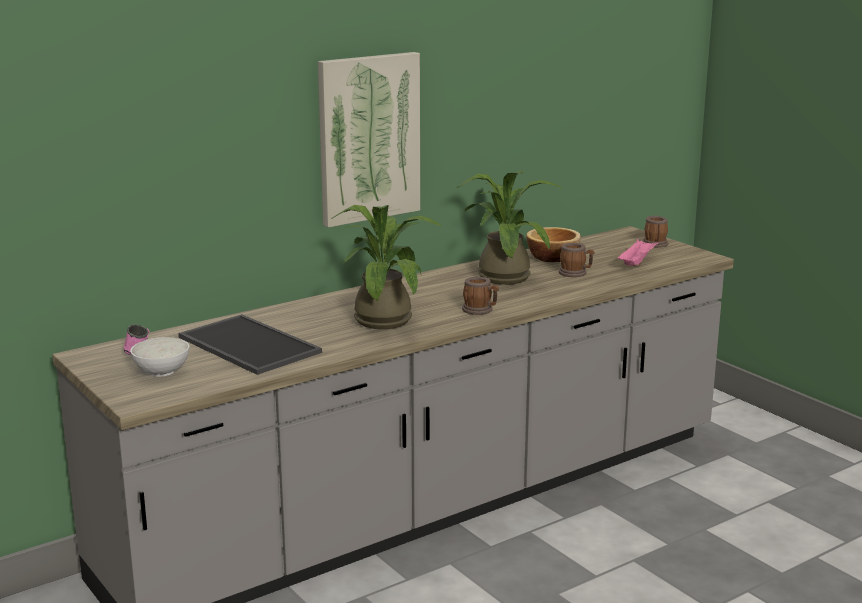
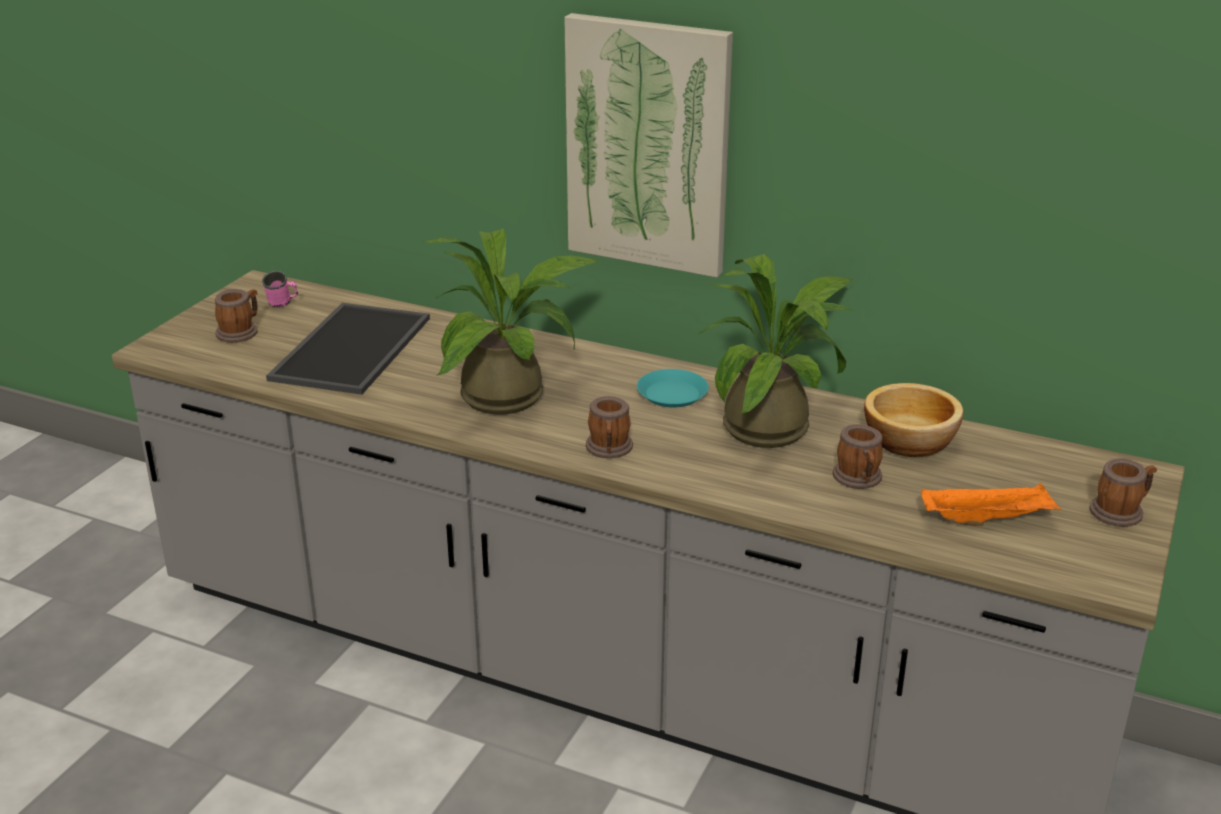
camera: 60 degrees right, 10 degrees up
white bowl [130,337,189,377] -> mug [215,289,258,343]
pink tray [617,239,659,266] -> orange tray [921,483,1061,526]
none -> turquoise plate [637,369,709,408]

